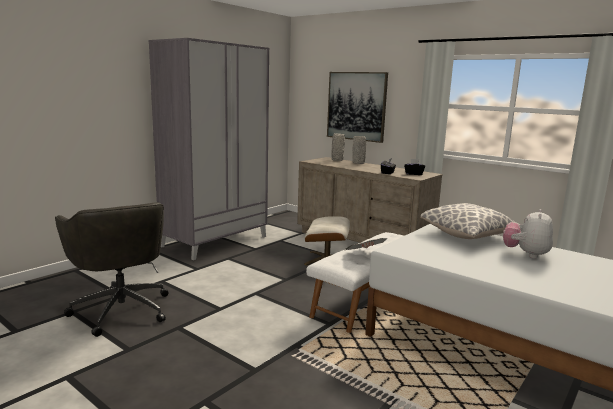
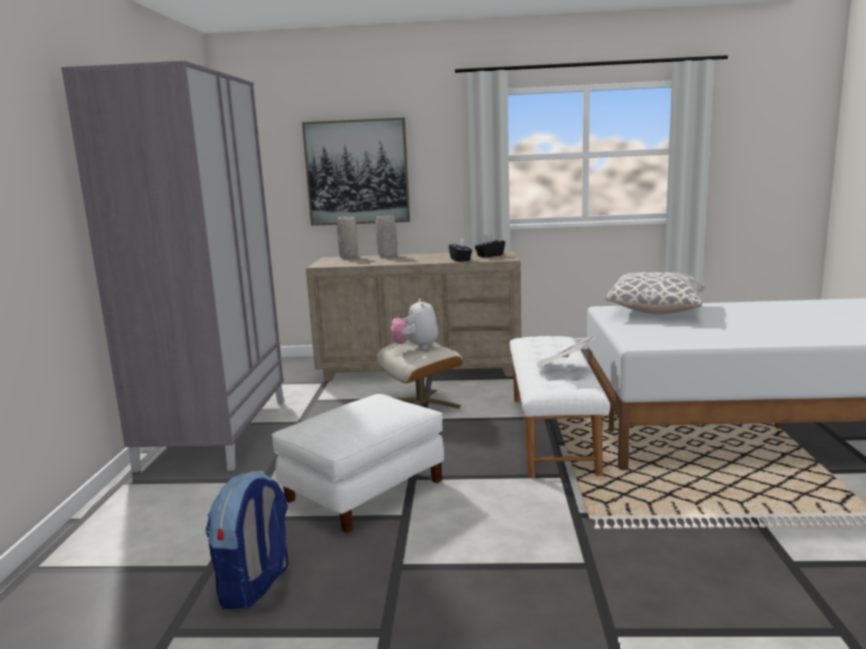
camera: 35 degrees left, 0 degrees up
grey office chair [55,202,169,337] -> backpack [205,471,288,609]
plush toy [503,209,553,259] -> plush toy moved to [391,298,438,349]
none -> white ottoman [272,394,444,533]

